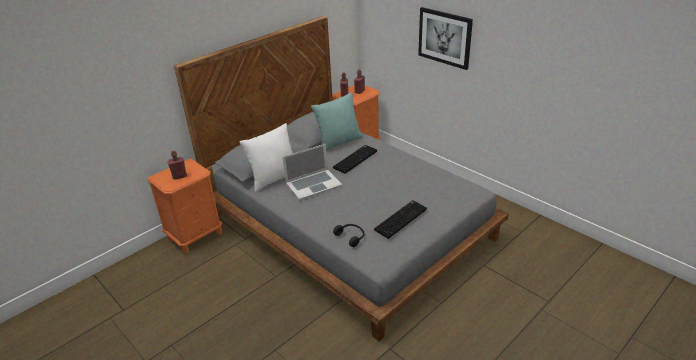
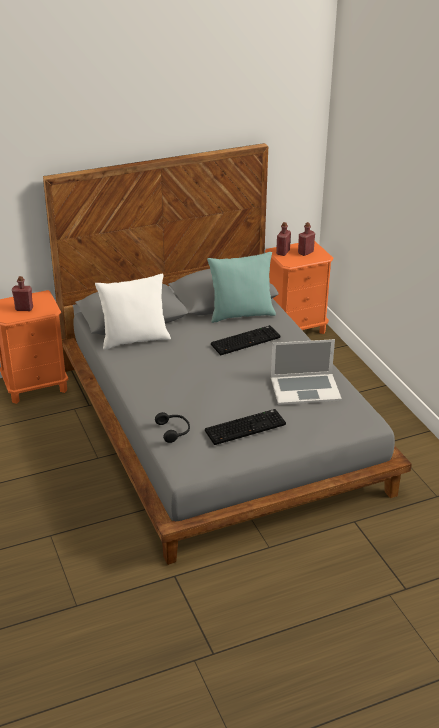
camera: 20 degrees right, 0 degrees up
laptop [283,144,342,200] -> laptop moved to [271,339,342,405]
picture [418,7,473,70] -> none

